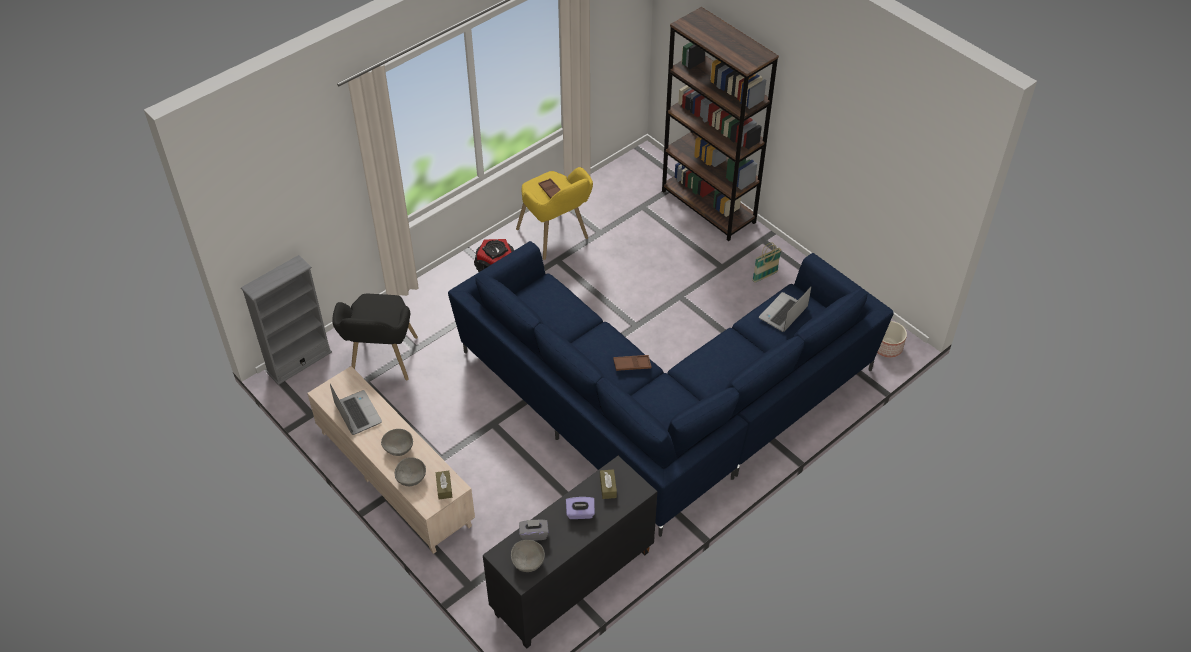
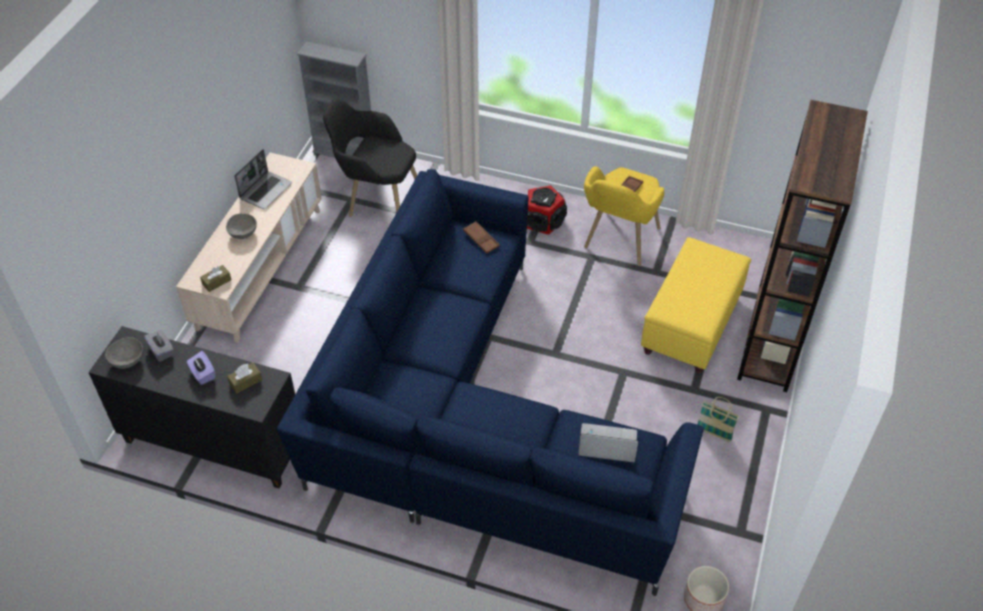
camera: 60 degrees right, 0 degrees up
black armchair [333,294,418,380] -> black armchair turned 45 degrees clockwise [323,99,417,217]
grey bowl [395,457,426,486] -> none
brown tray [613,355,652,371] -> brown tray moved to [463,221,500,254]
none -> yellow ottoman [641,237,751,374]

